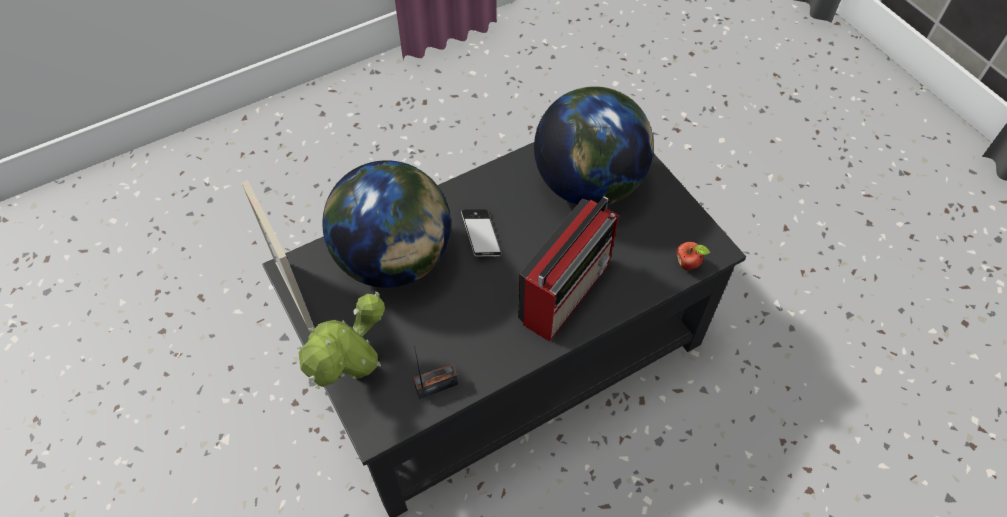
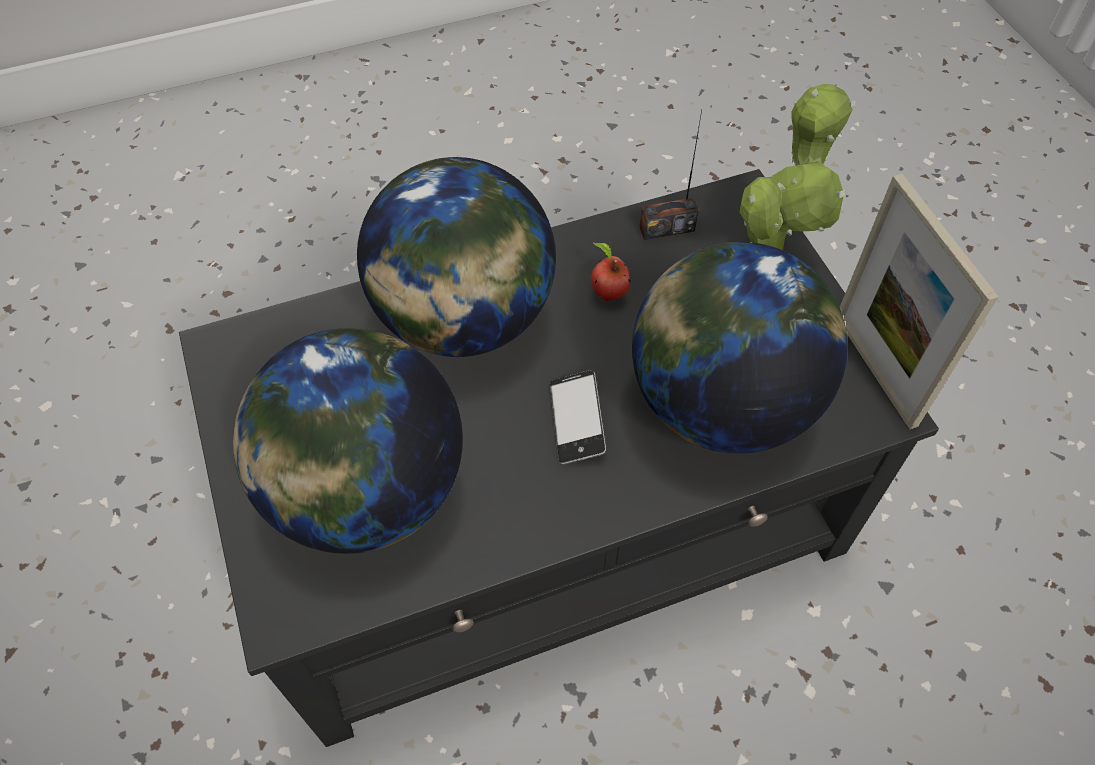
camera: 170 degrees left, 0 degrees up
radio [518,196,619,342] -> globe [357,157,556,357]
apple [676,242,710,270] -> apple moved to [591,243,630,301]

